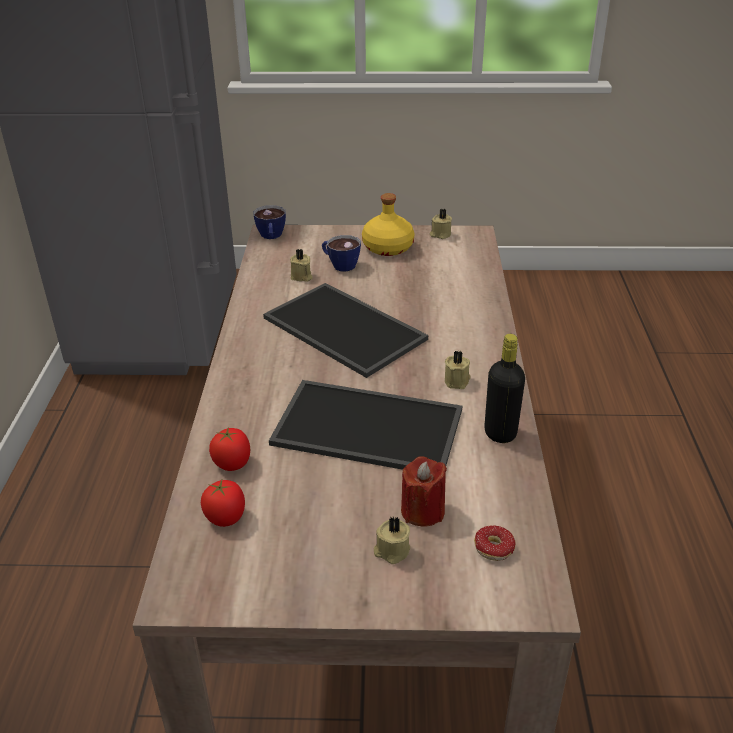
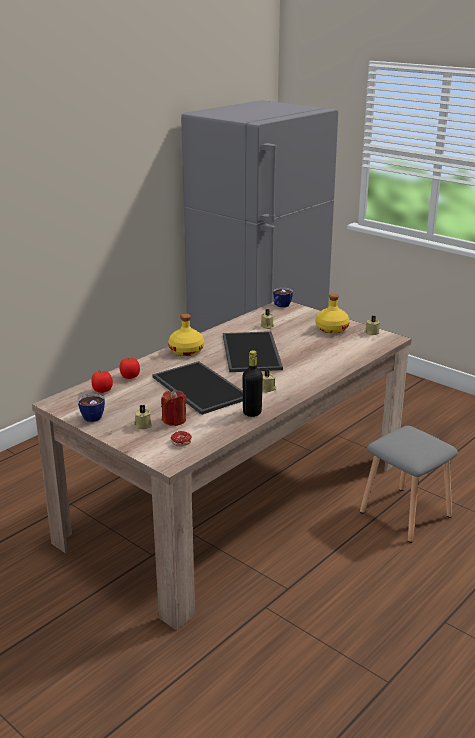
camera: 40 degrees right, 10 degrees down
cup [322,235,361,271] -> cup moved to [78,394,105,422]
none -> yellow bottle [168,314,204,356]
none -> grey stool [360,426,458,543]

